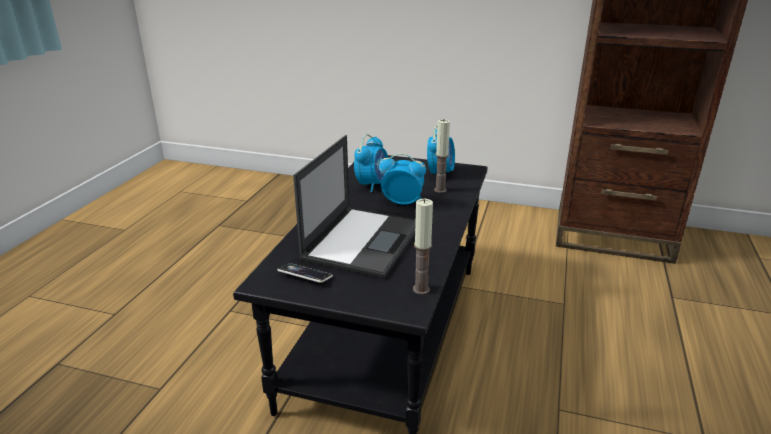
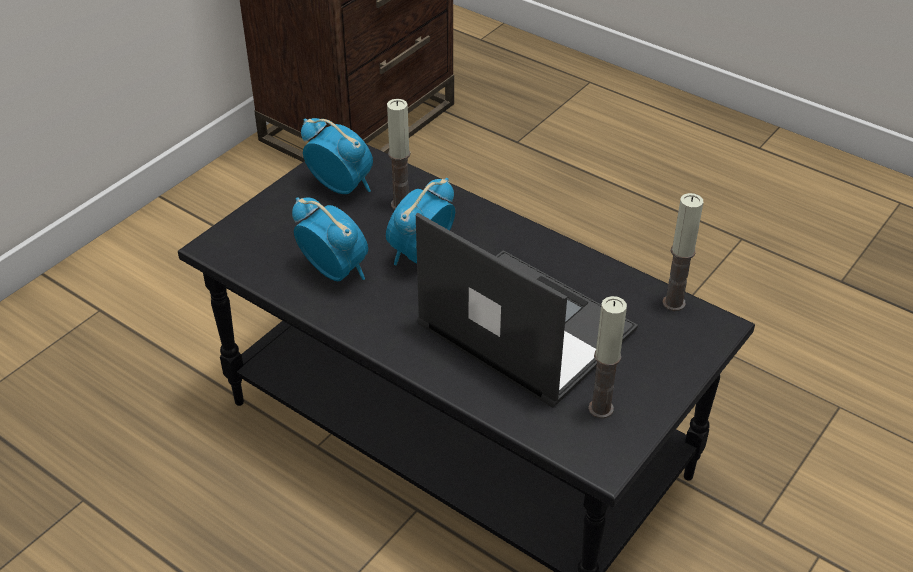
camera: 70 degrees left, 15 degrees up
phone [277,263,333,283] -> candle [588,296,627,419]

